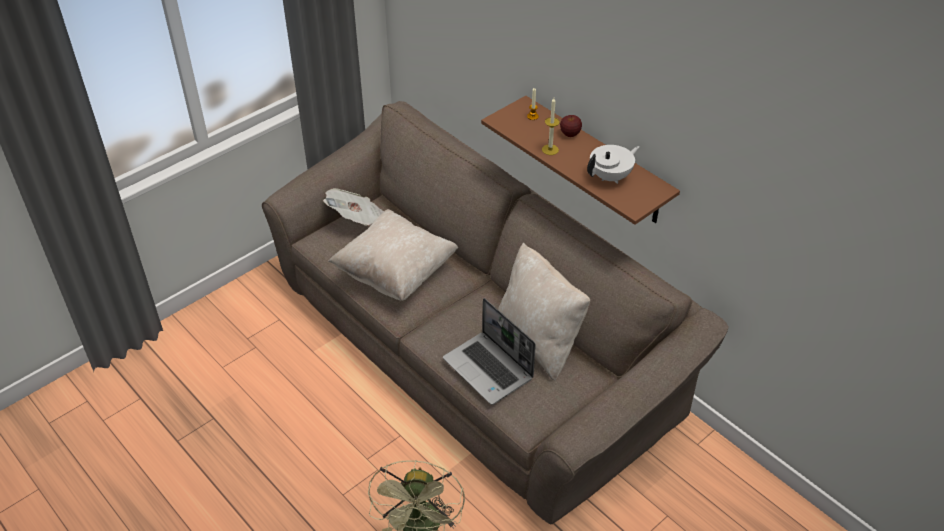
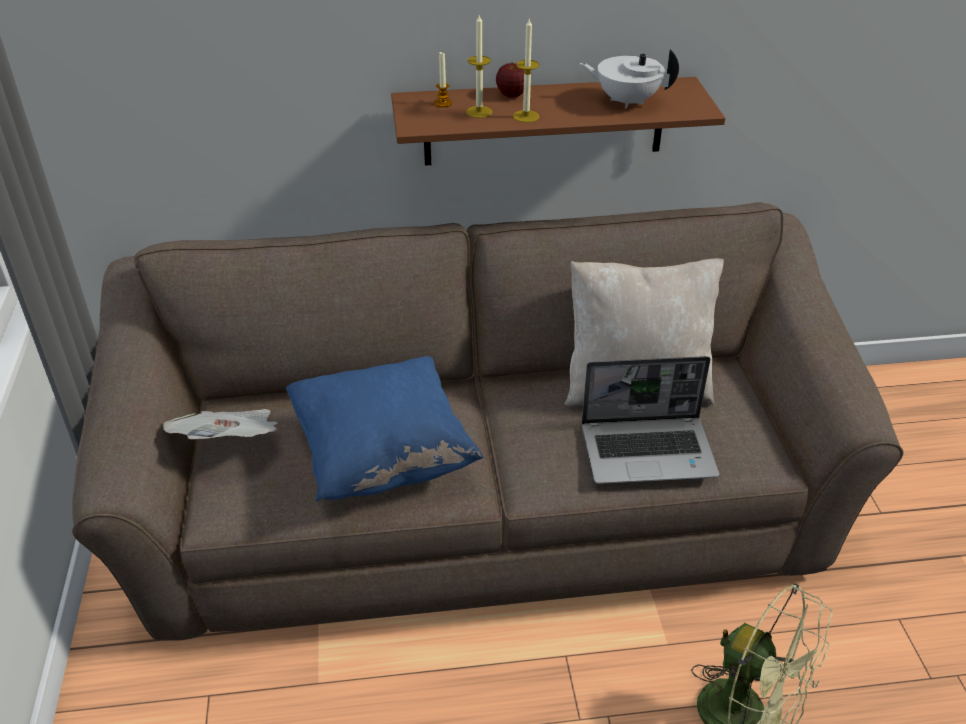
camera: 55 degrees left, 5 degrees down
beige pillow [328,209,458,301] -> blue pillow [286,356,484,501]
white teapot [587,145,640,184] -> white teapot turned 75 degrees counterclockwise [580,49,679,109]
none -> candle [466,15,493,118]

